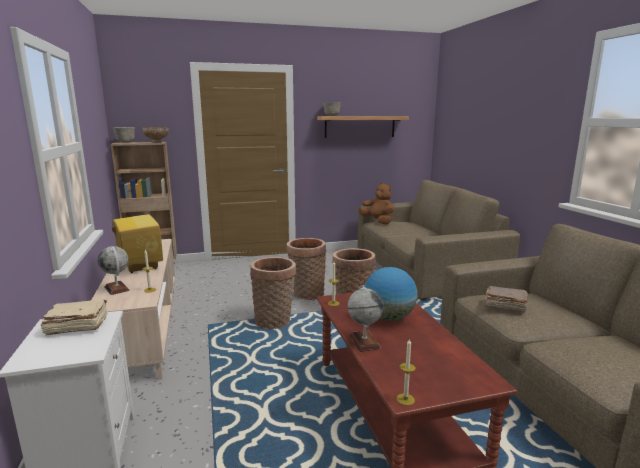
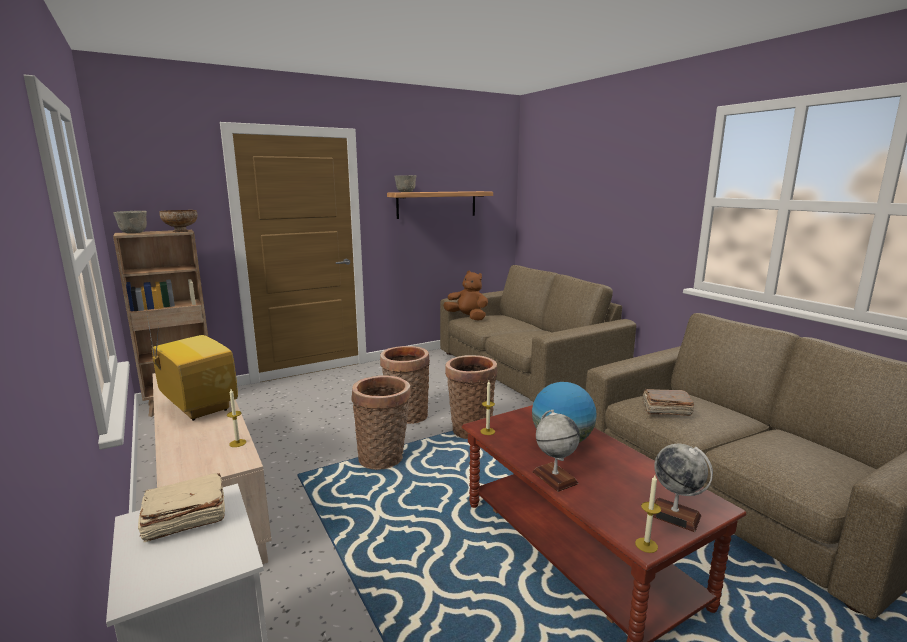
camera: 15 degrees left, 0 degrees up
globe [97,246,130,295] -> globe moved to [653,443,713,532]

